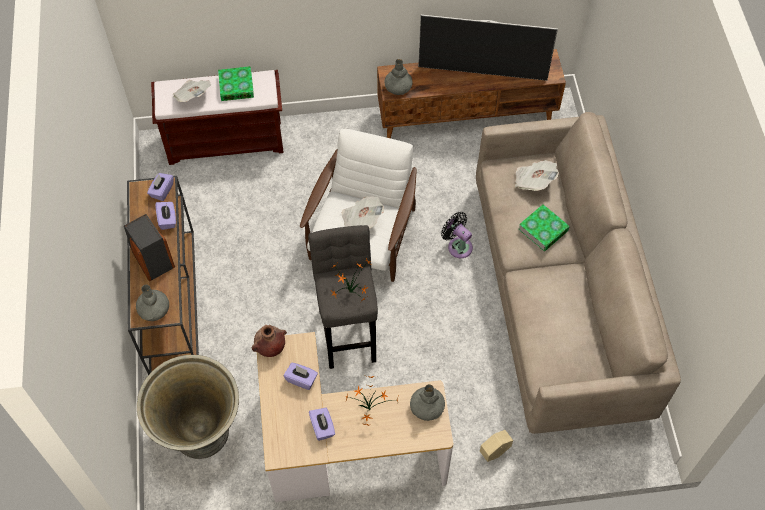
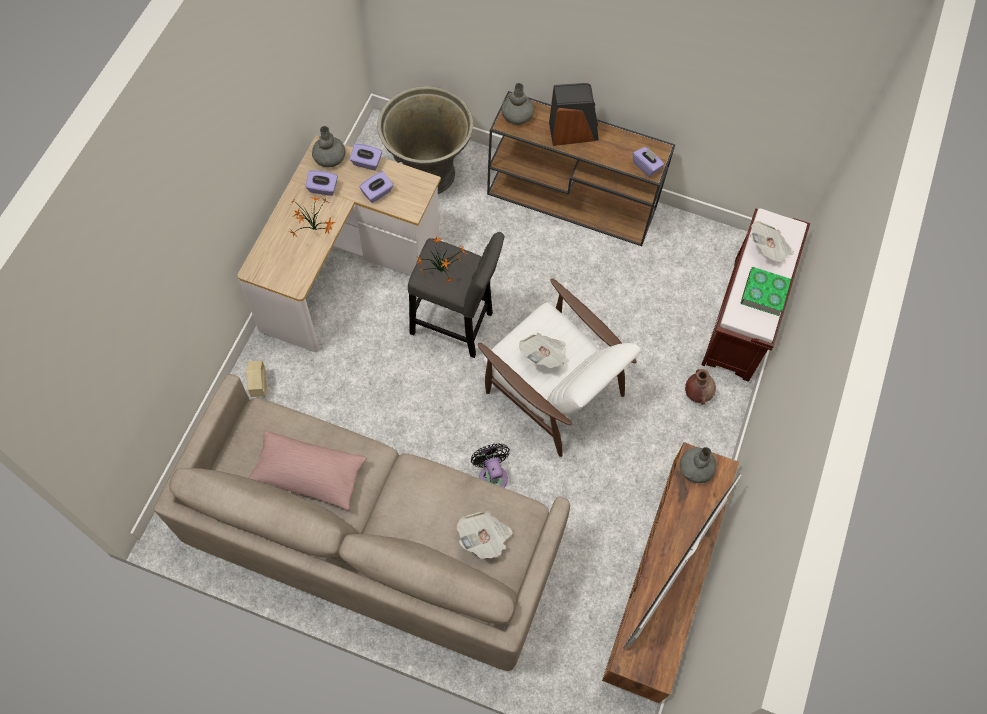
camera: 115 degrees right, 5 degrees up
purple tissue box [156,202,176,230] -> purple tissue box moved to [350,144,382,170]
brown vase [252,325,287,357] -> brown vase moved to [685,369,716,405]
grey vase [410,384,445,421] -> grey vase moved to [312,126,346,167]
black fan [441,212,473,258] -> black fan turned 90 degrees counterclockwise [471,443,510,488]
book [518,205,570,251] -> none
none -> pink pillow [248,431,367,510]

